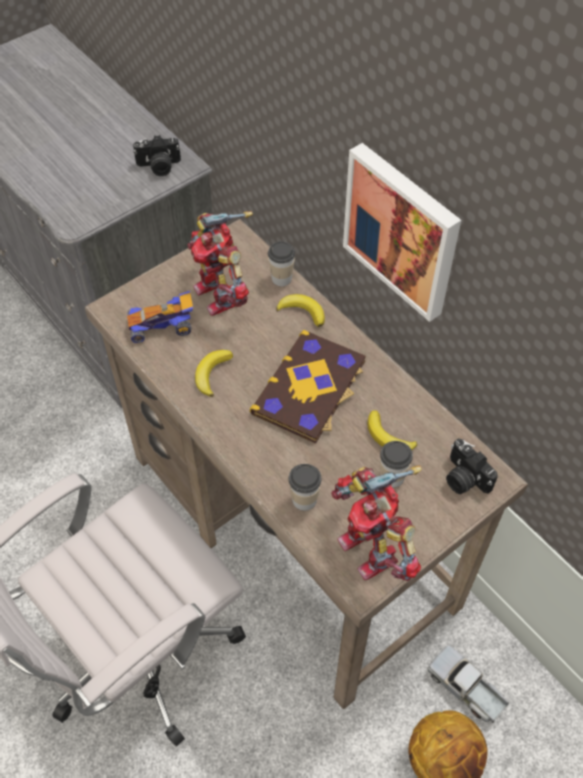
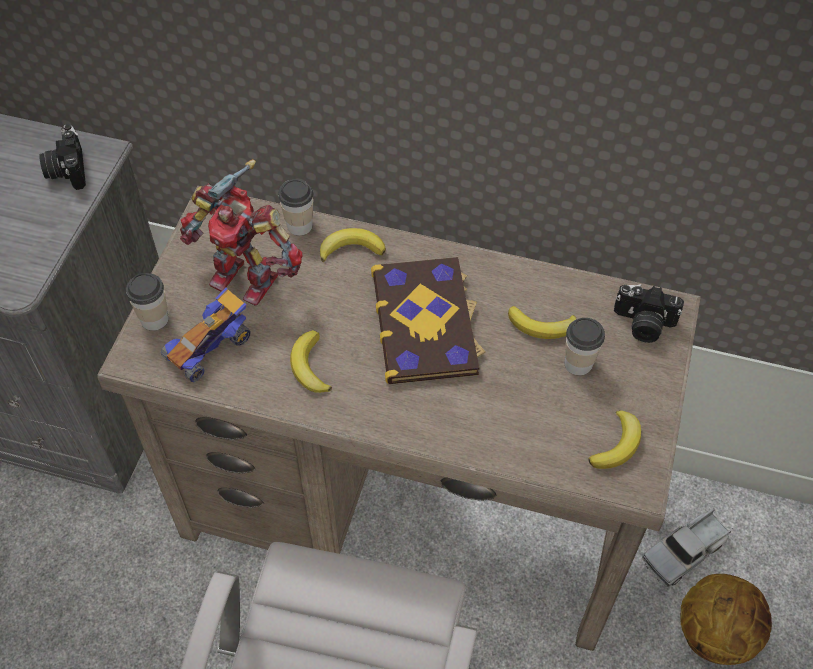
camera: 35 degrees left, 0 degrees up
camera [133,135,181,176] -> camera turned 120 degrees clockwise [39,124,86,190]
cup [289,464,321,511] -> cup moved to [126,273,169,331]
toy robot [331,466,422,581] -> banana [588,410,641,469]
picture [343,143,461,322] -> none
toy truck [427,645,509,723] -> toy truck turned 45 degrees counterclockwise [642,508,733,587]

